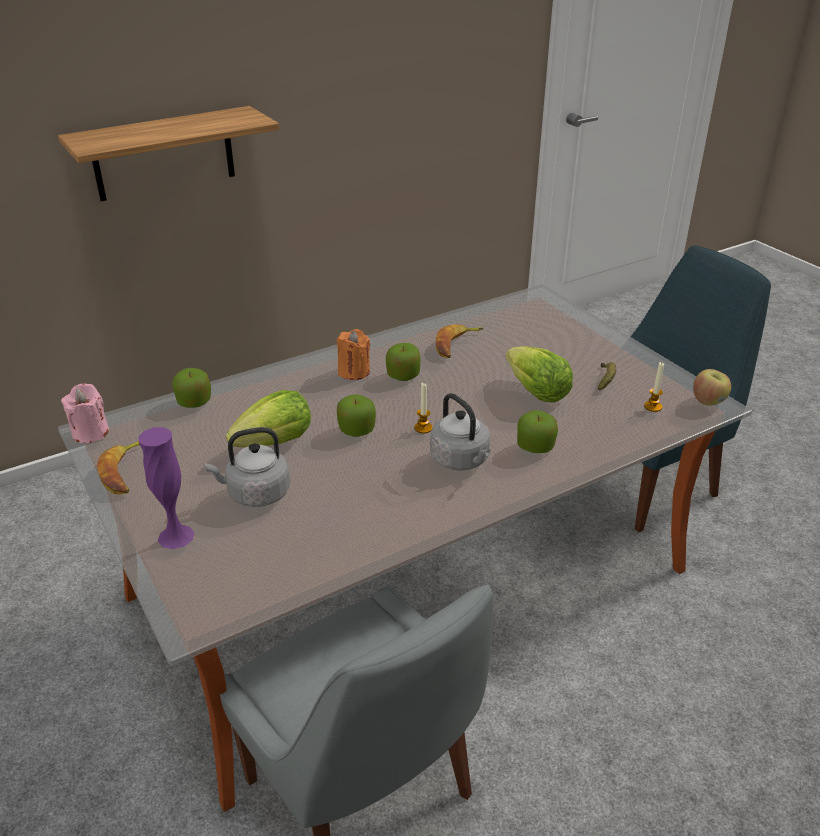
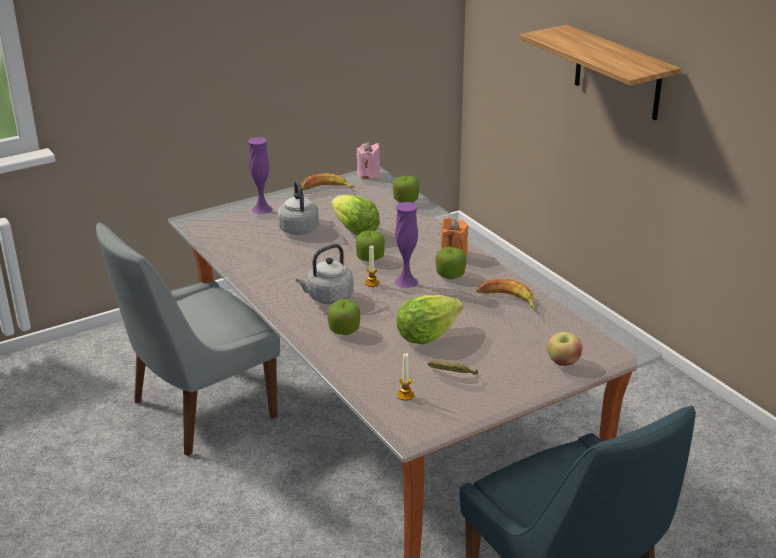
camera: 90 degrees right, 5 degrees down
apple [693,369,731,406] -> apple moved to [547,332,582,366]
none -> purple vase [394,202,418,288]

